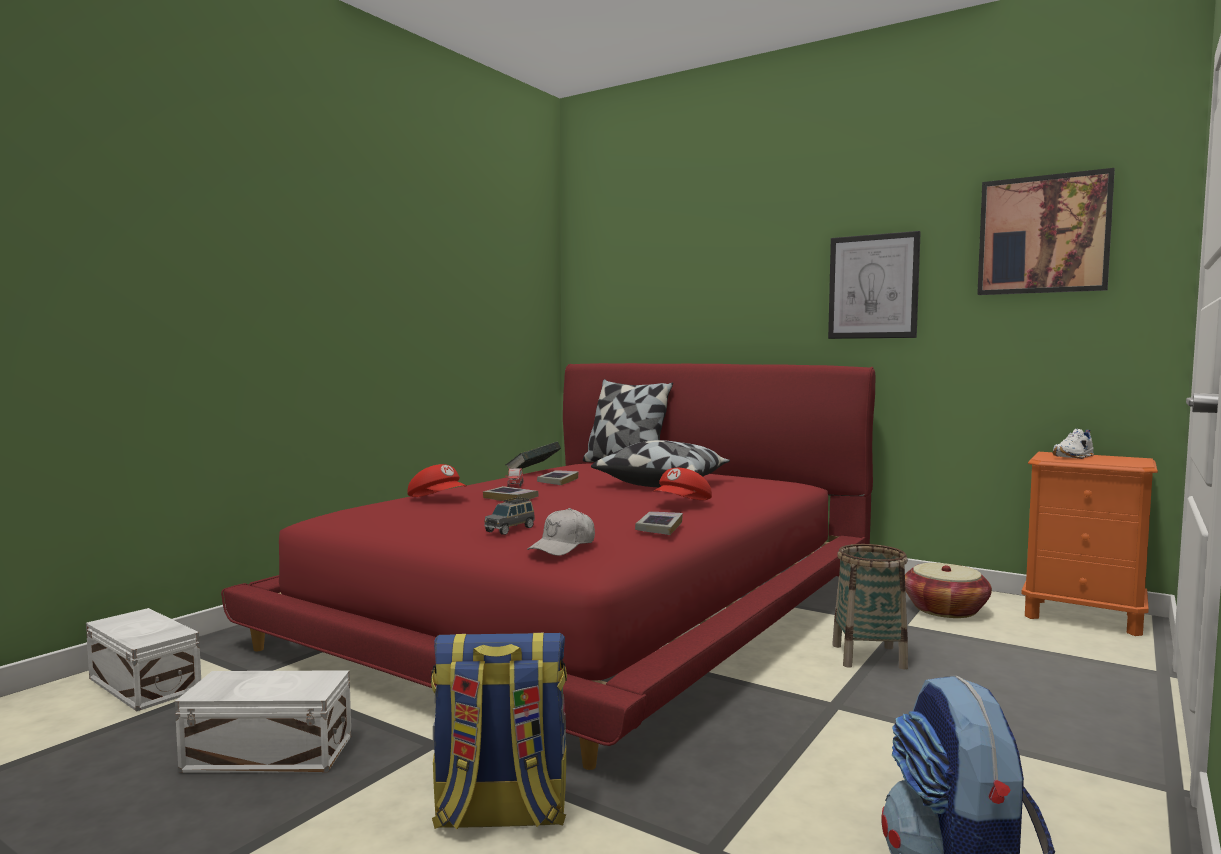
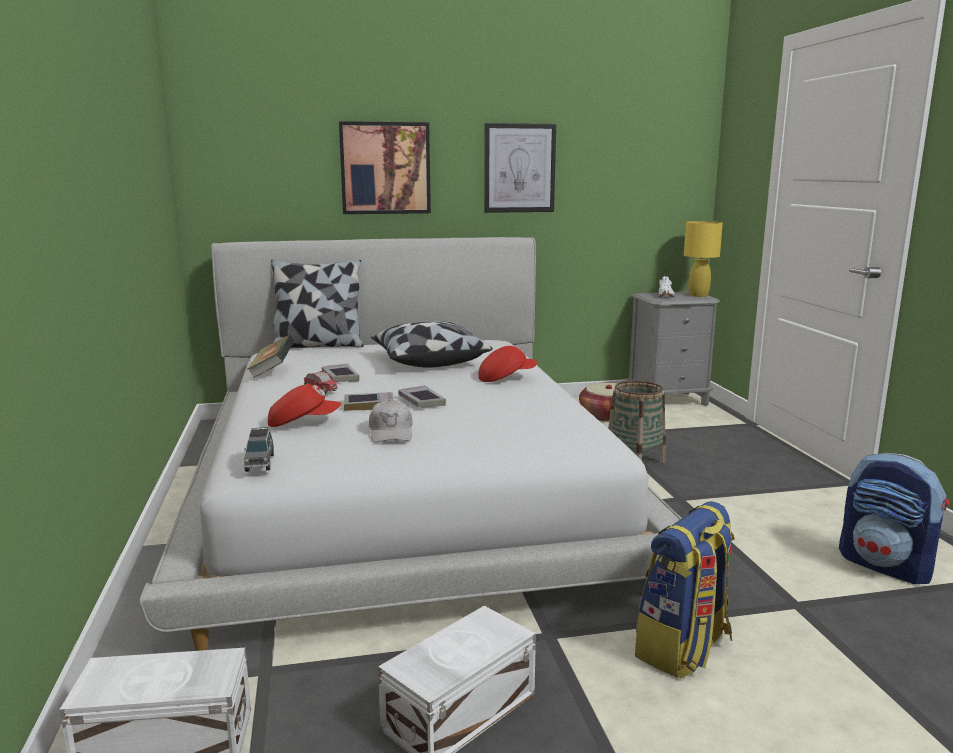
camera: 45 degrees left, 10 degrees up
red bed [221,363,875,770] -> white bed [140,237,682,651]
grey toy car [484,497,535,535] -> grey toy car moved to [244,427,274,472]
white cap [527,508,595,556] -> white cap moved to [369,399,412,443]
book [635,512,683,535] -> book moved to [398,385,446,408]
red cap [653,468,712,500] -> red cap turned 105 degrees counterclockwise [478,346,537,382]
picture [977,168,1115,295] -> picture moved to [339,121,431,214]
orange nightstand [1021,452,1158,636] -> grey nightstand [627,291,720,406]
none -> yellow table lamp [684,221,723,297]

